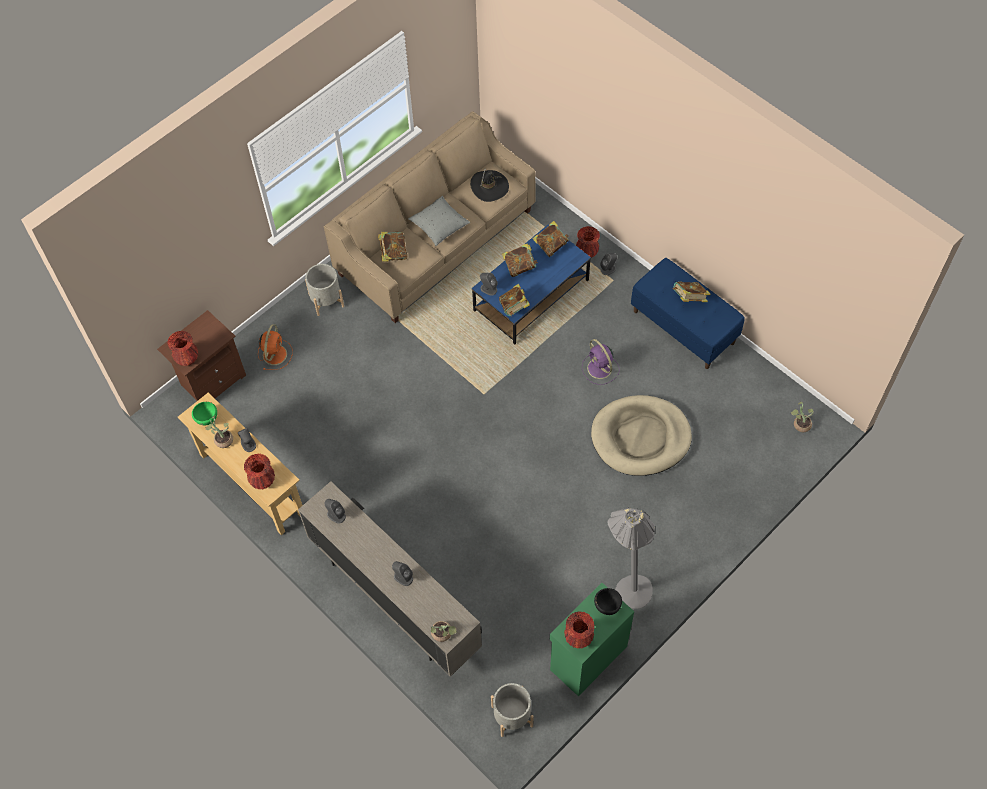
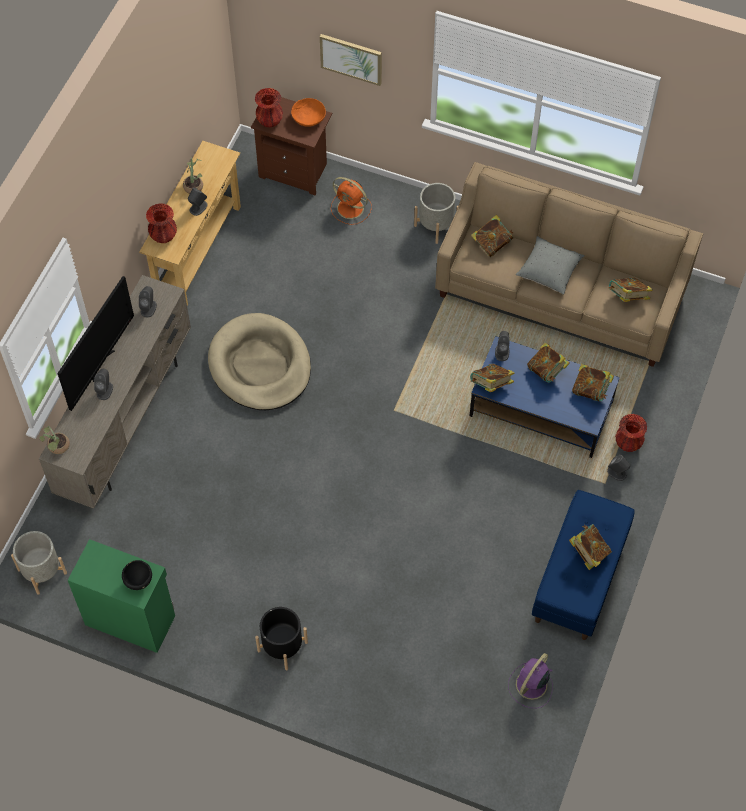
camera: 65 degrees right, 0 degrees up
green bowl [192,402,217,426] -> none
orange fan [258,324,293,370] -> orange fan turned 45 degrees clockwise [330,177,372,225]
black hat [470,168,509,202] -> book [609,277,653,302]
red vase [564,611,595,648] -> none
purple fan [582,339,620,385] -> purple fan moved to [508,653,553,708]
beige dog bed [591,395,692,476] -> beige dog bed moved to [208,313,311,410]
grey floor lamp [608,507,655,609] -> none
potted plant [791,402,814,432] -> none
none -> television [57,276,134,411]
none -> black planter [255,607,308,670]
none -> orange bowl [291,98,326,127]
none -> picture [320,34,382,86]

